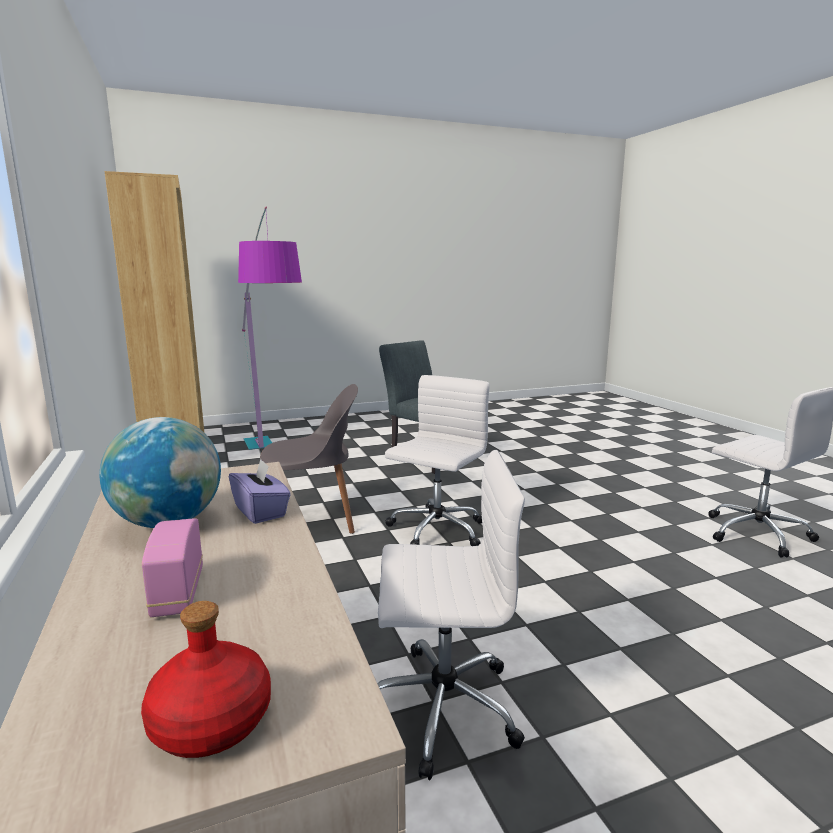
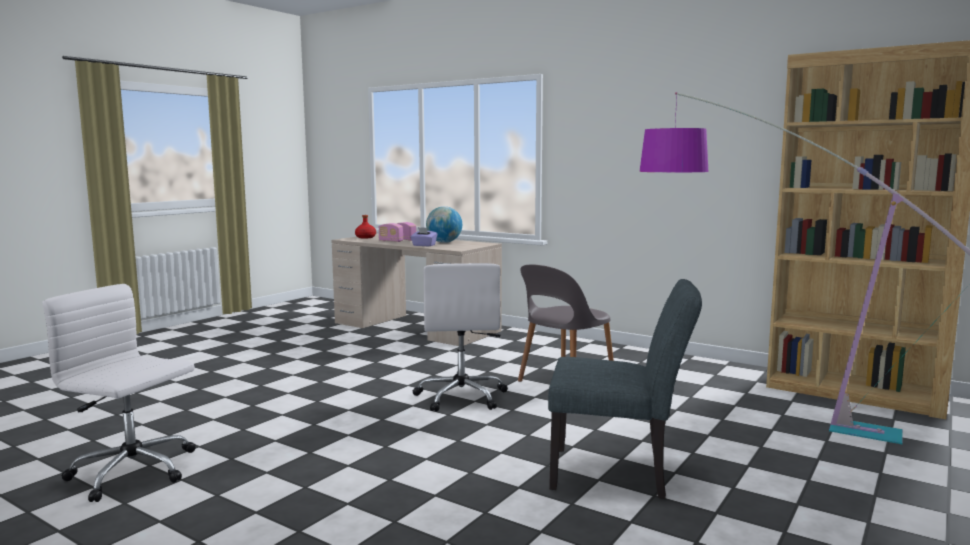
camera: 145 degrees right, 5 degrees down
white office chair [377,450,525,780] -> none
none -> radio [379,223,403,242]

